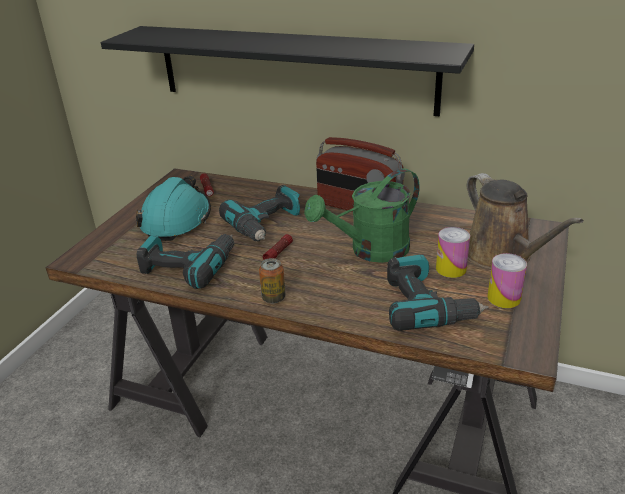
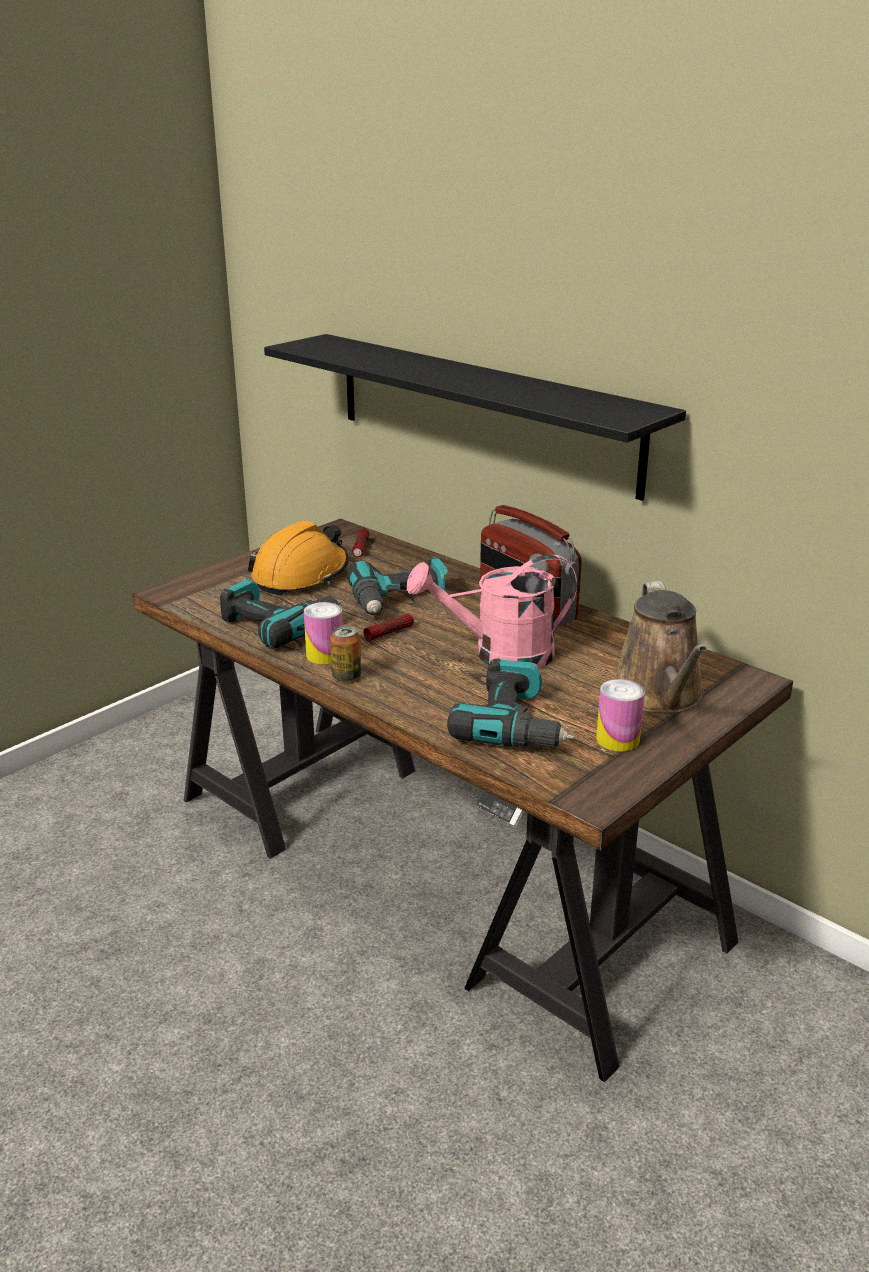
camera: 20 degrees right, 5 degrees down
turquoise hard hat [136,176,211,241] -> orange hard hat [248,520,349,595]
green watering can [304,168,420,263] -> pink watering can [407,554,577,668]
can [436,227,470,278] -> can moved to [304,602,343,664]

